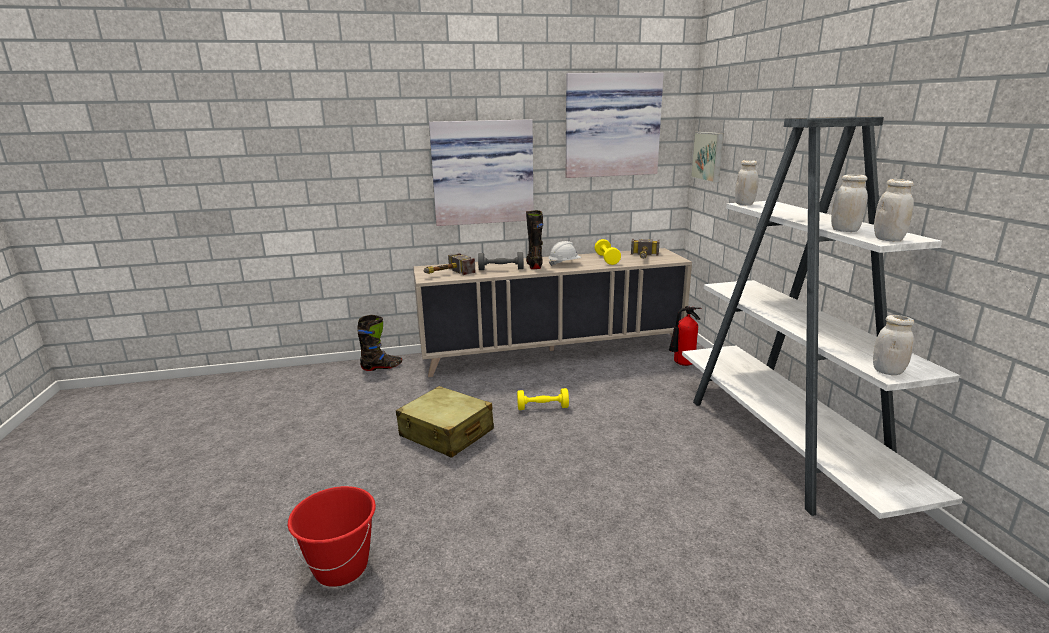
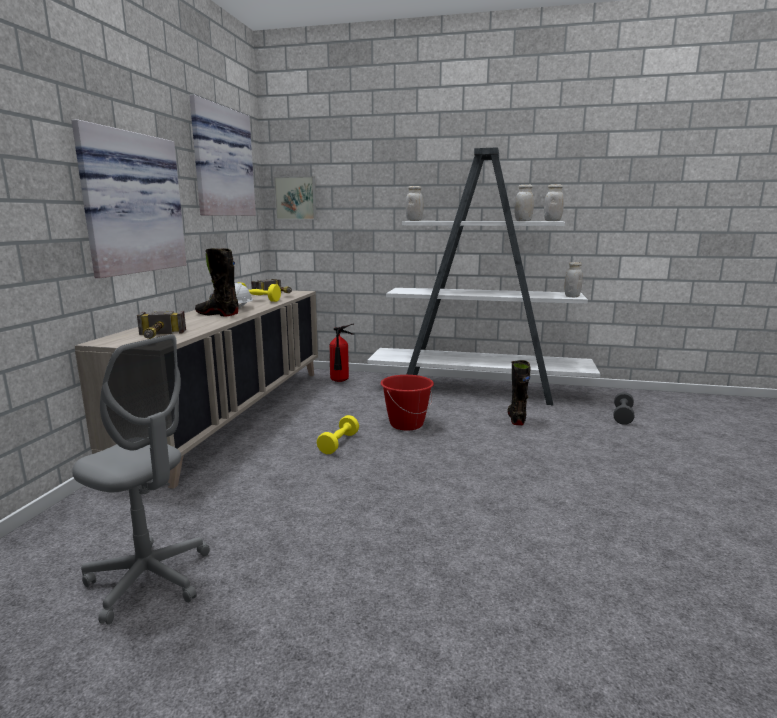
camera: 65 degrees left, 5 degrees down
red bucket [288,486,376,587] -> red bucket moved to [381,375,434,430]
black boot [357,315,402,371] -> black boot moved to [508,360,530,425]
beige suitcase [396,386,494,458] -> none
grey dumbbell [478,252,524,270] -> grey dumbbell moved to [613,392,634,425]
none -> grey office chair [72,334,210,624]

